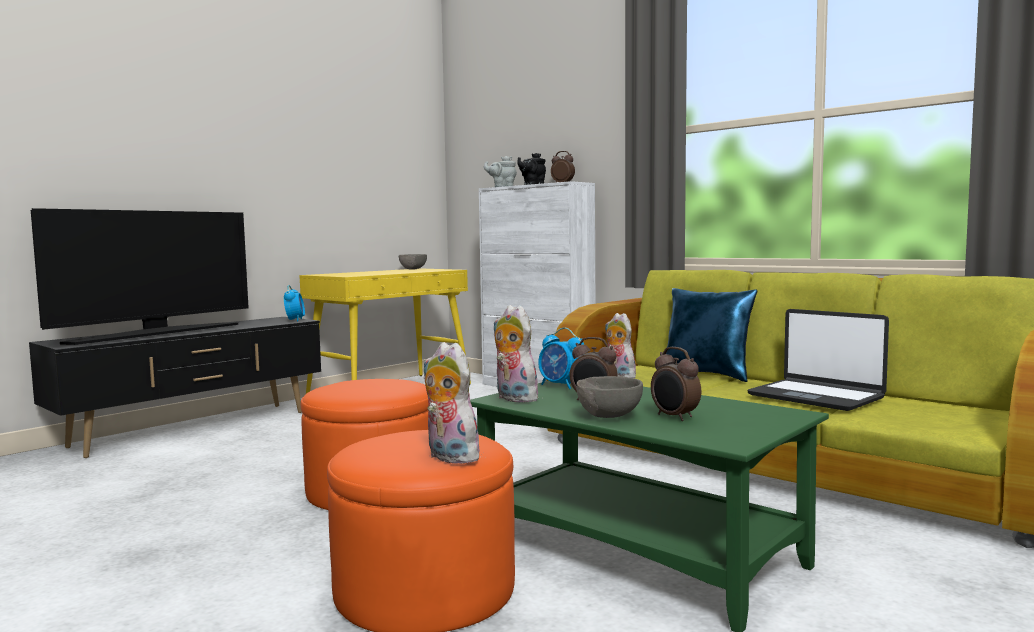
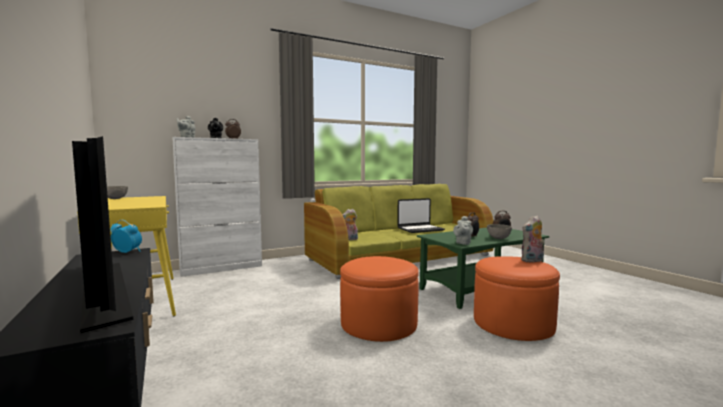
camera: 70 degrees left, 0 degrees up
plush toy [493,305,538,403] -> grey teapot [453,216,473,245]
alarm clock [538,328,584,389] -> none
blue pillow [666,288,757,382] -> none

